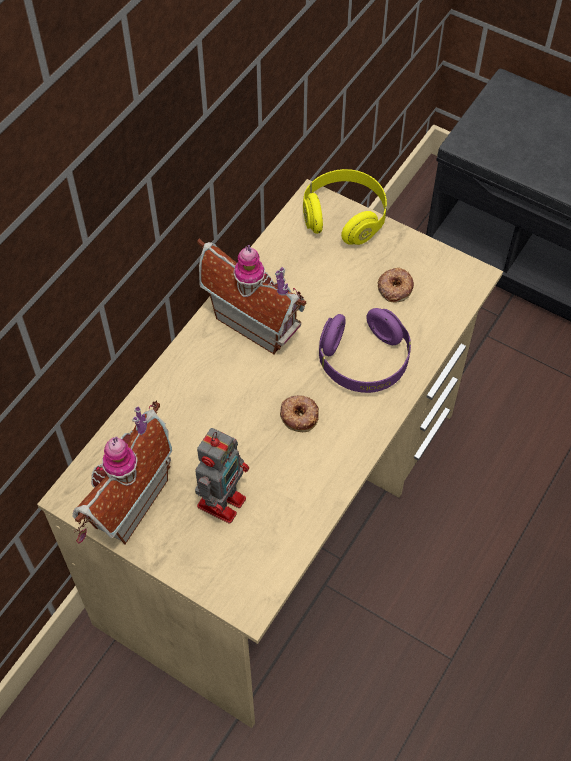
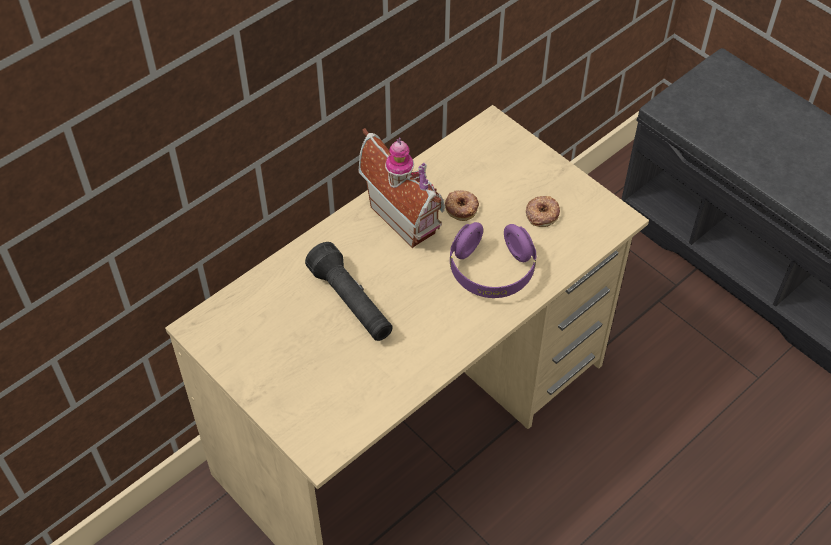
camera: 15 degrees right, 5 degrees down
toy house [72,400,172,544] -> none
toy robot [195,428,249,523] -> none
donut [280,395,319,432] -> donut moved to [445,190,479,221]
yellow headphones [303,169,387,245] -> none
none -> black flashlight [305,242,393,341]

